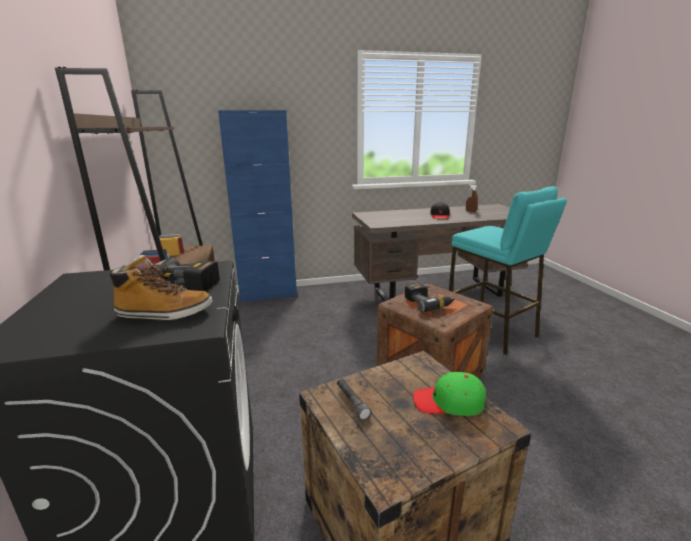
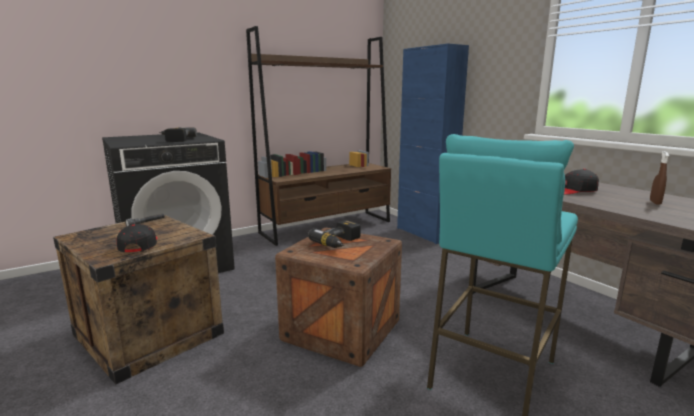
camera: 70 degrees right, 5 degrees down
boot [107,255,212,321] -> none
green cap [413,372,486,416] -> black cap [117,224,158,252]

